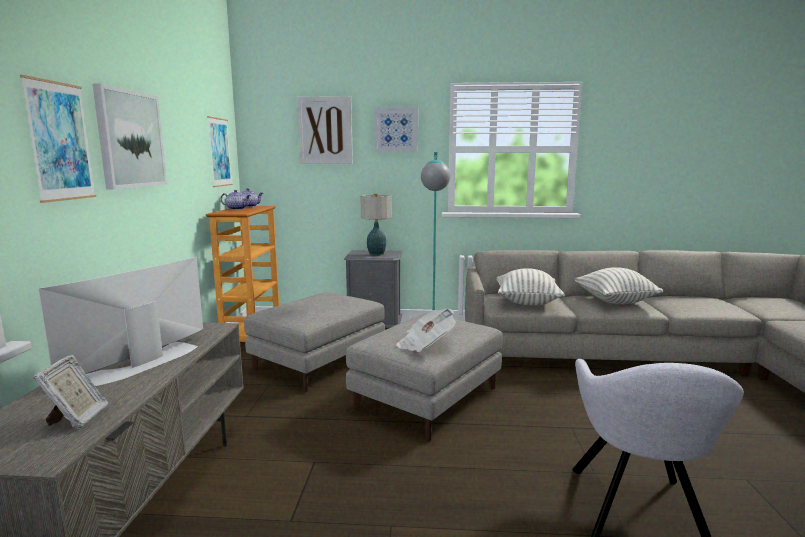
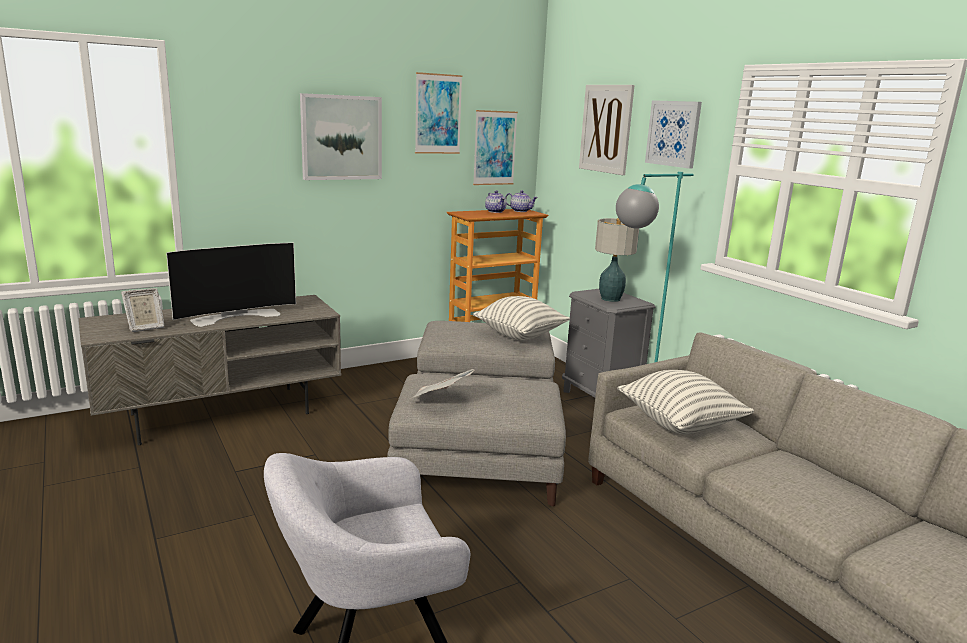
camera: 55 degrees right, 5 degrees up
picture [20,75,96,203] -> picture moved to [415,72,462,154]
television [38,257,203,386] -> television turned 150 degrees clockwise [166,243,296,327]
pillow [574,267,663,304] -> pillow moved to [473,296,570,341]

